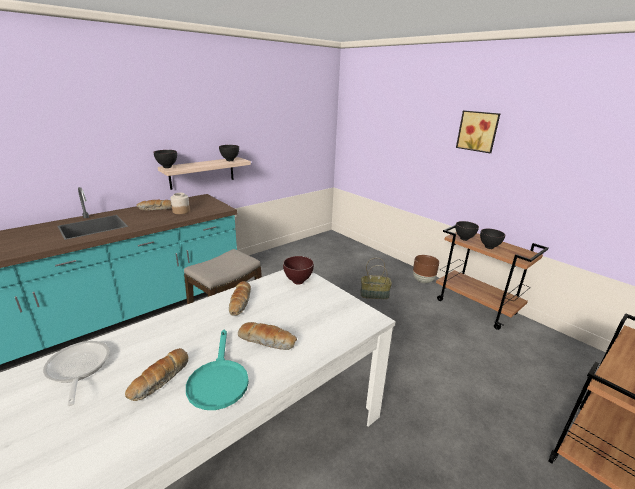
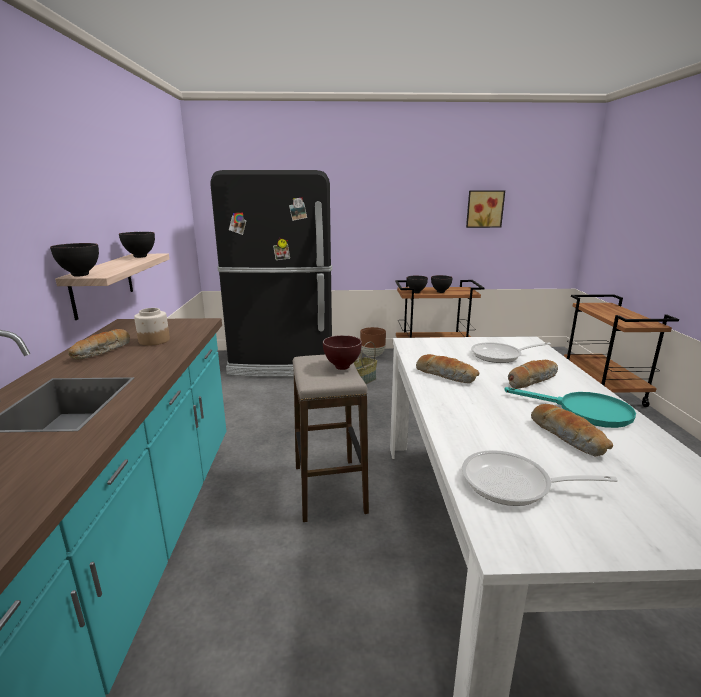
camera: 50 degrees left, 5 degrees down
brown bowl [283,256,314,285] -> brown bowl moved to [323,335,362,370]
picture [456,110,500,153] -> picture moved to [466,190,505,228]
none -> black fridge [210,170,332,377]
none -> frying pan [471,342,551,363]

